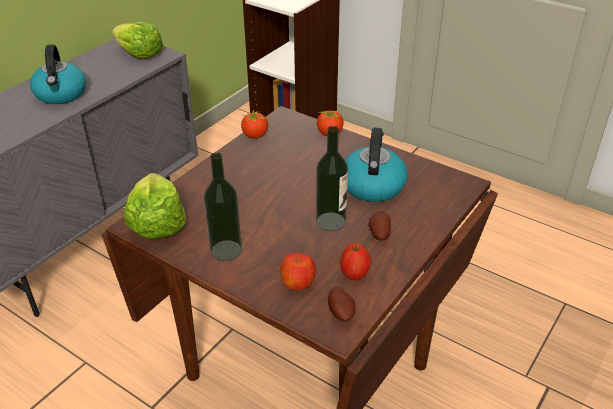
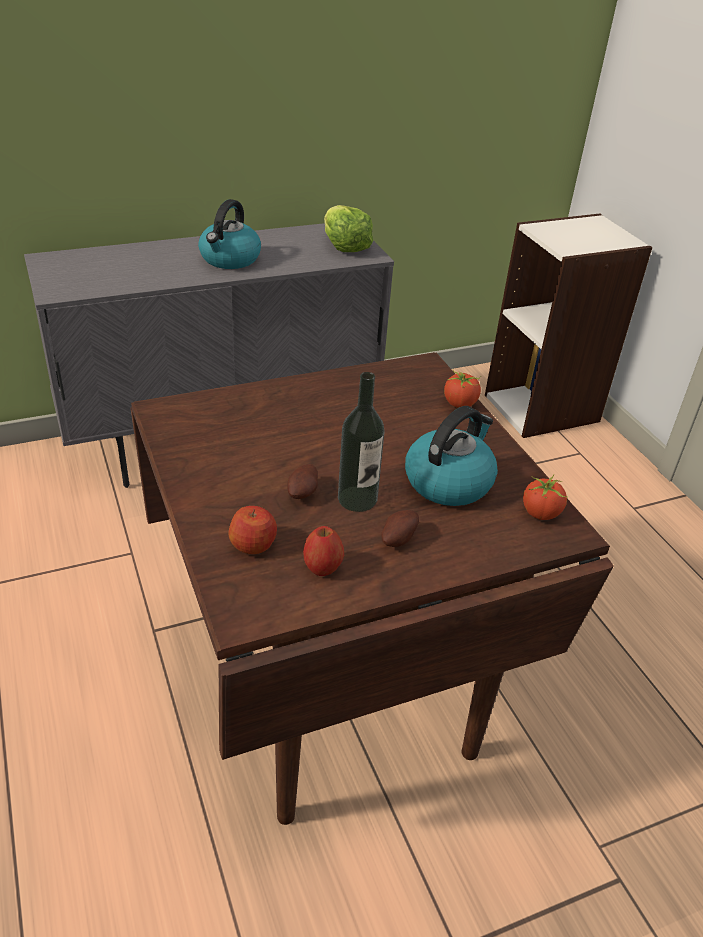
camera: 30 degrees right, 0 degrees up
lettuce [125,173,186,239] -> none
bottle [204,152,242,261] -> none
tomato [241,109,268,139] -> tomato moved to [523,474,568,520]
potato [328,287,356,321] -> potato moved to [287,464,318,499]

